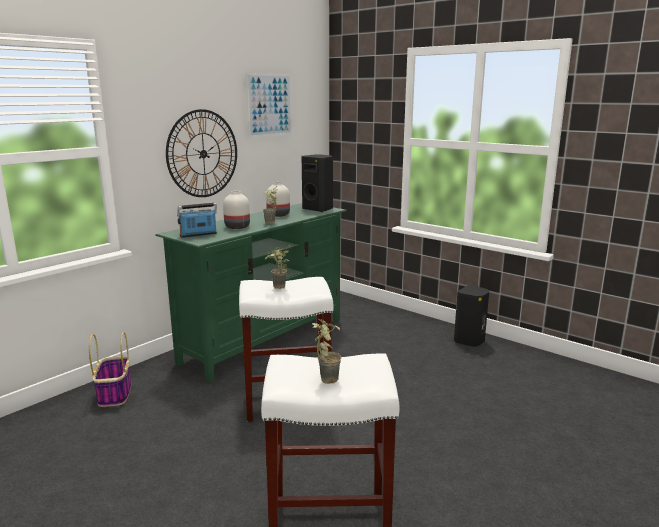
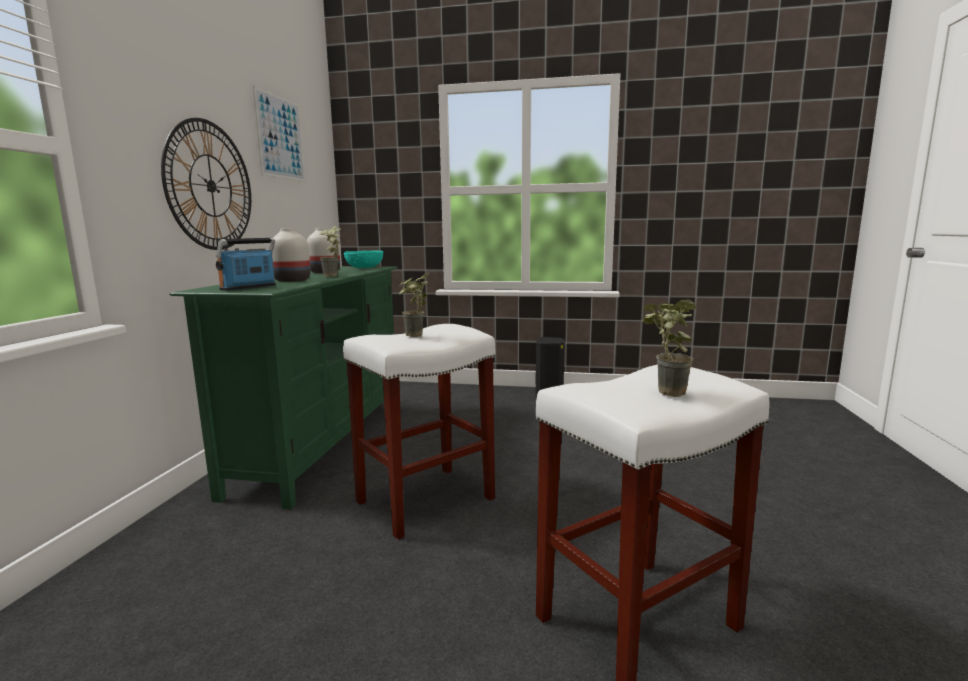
camera: 30 degrees left, 5 degrees down
basket [89,332,131,407] -> none
black speaker [302,155,333,212] -> turquoise bowl [344,250,384,268]

